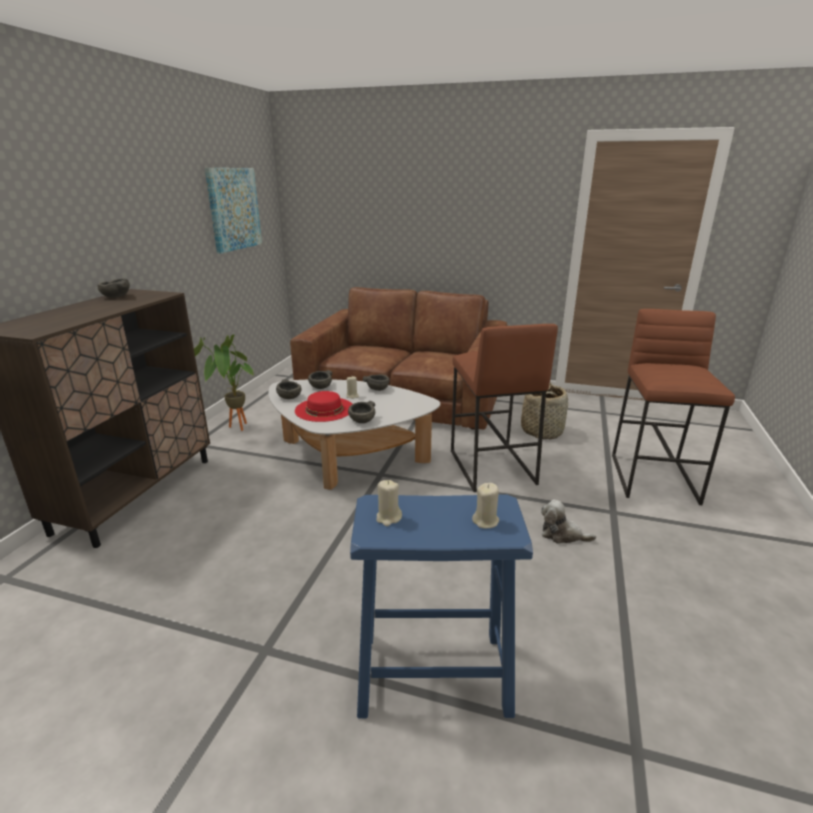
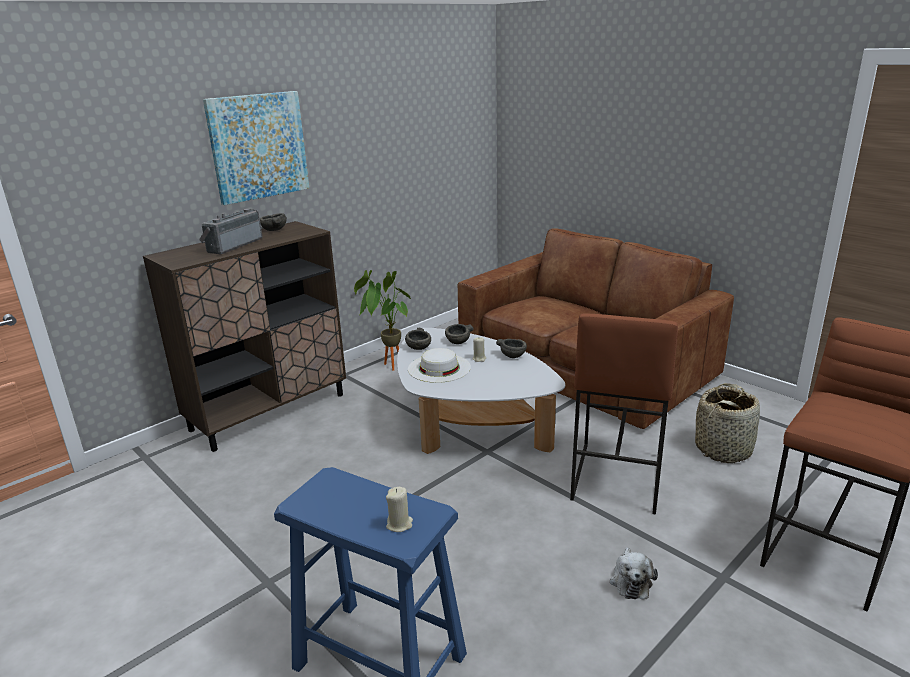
camera: 30 degrees right, 0 degrees up
picture [205,168,262,253] -> picture moved to [203,91,309,205]
red hat [295,391,352,422] -> white hat [408,348,471,383]
grey bowl [348,401,375,423] -> none
beige candle [376,480,402,526] -> none
plush toy [541,499,596,544] -> plush toy turned 135 degrees counterclockwise [610,547,658,599]
none -> radio [199,208,262,255]

